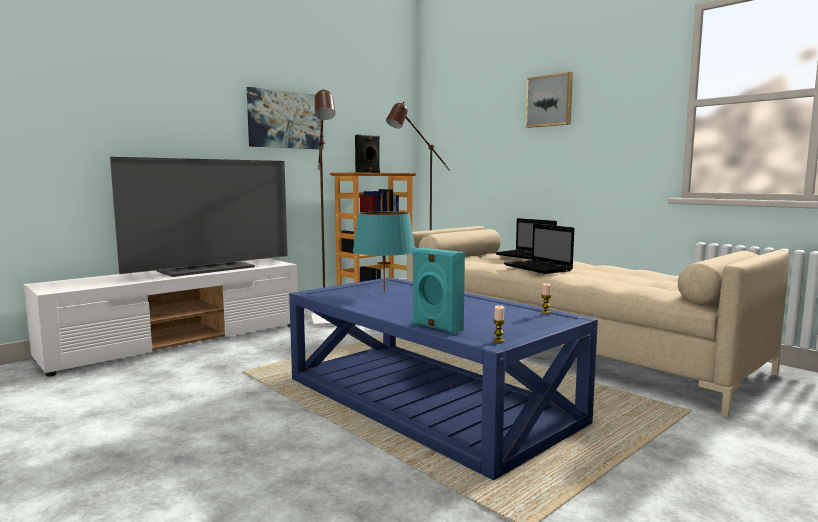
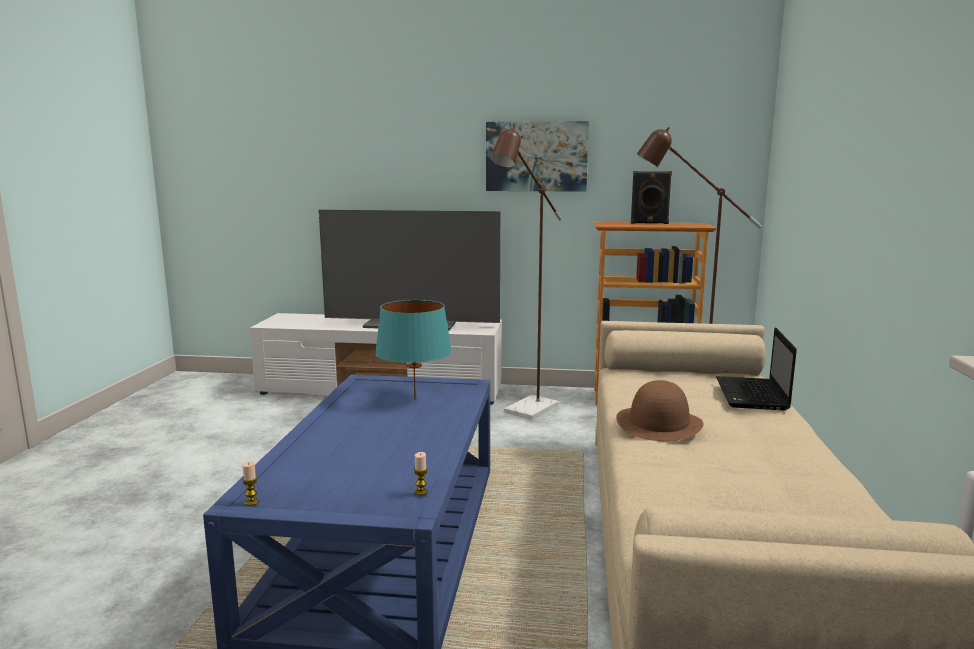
camera: 50 degrees right, 5 degrees up
turquoise speaker [412,247,465,334] -> none
laptop [504,224,574,274] -> brown hat [616,380,704,442]
picture [525,72,573,128] -> none

